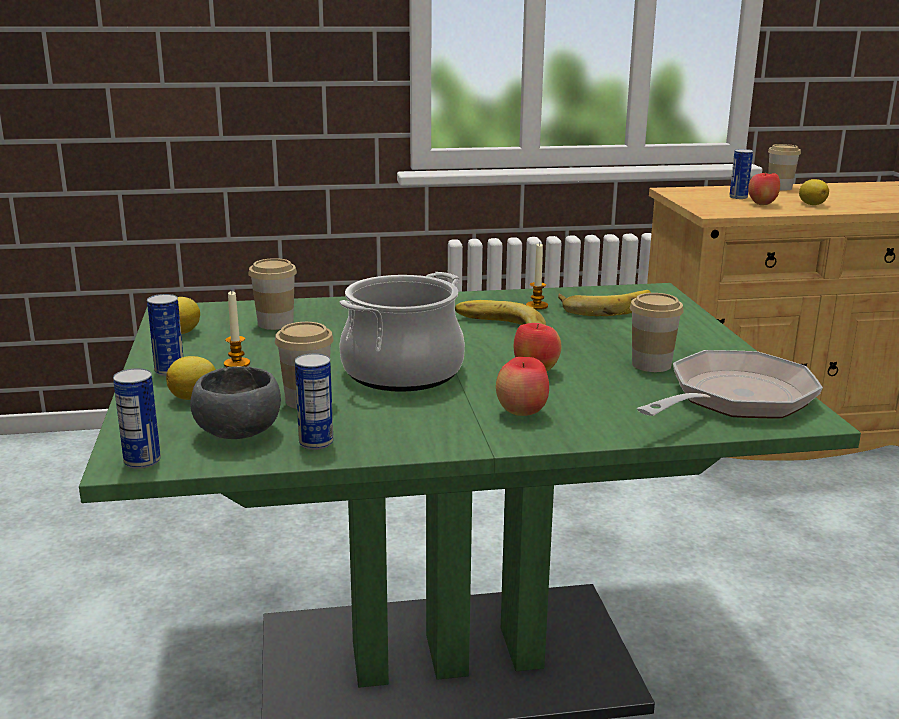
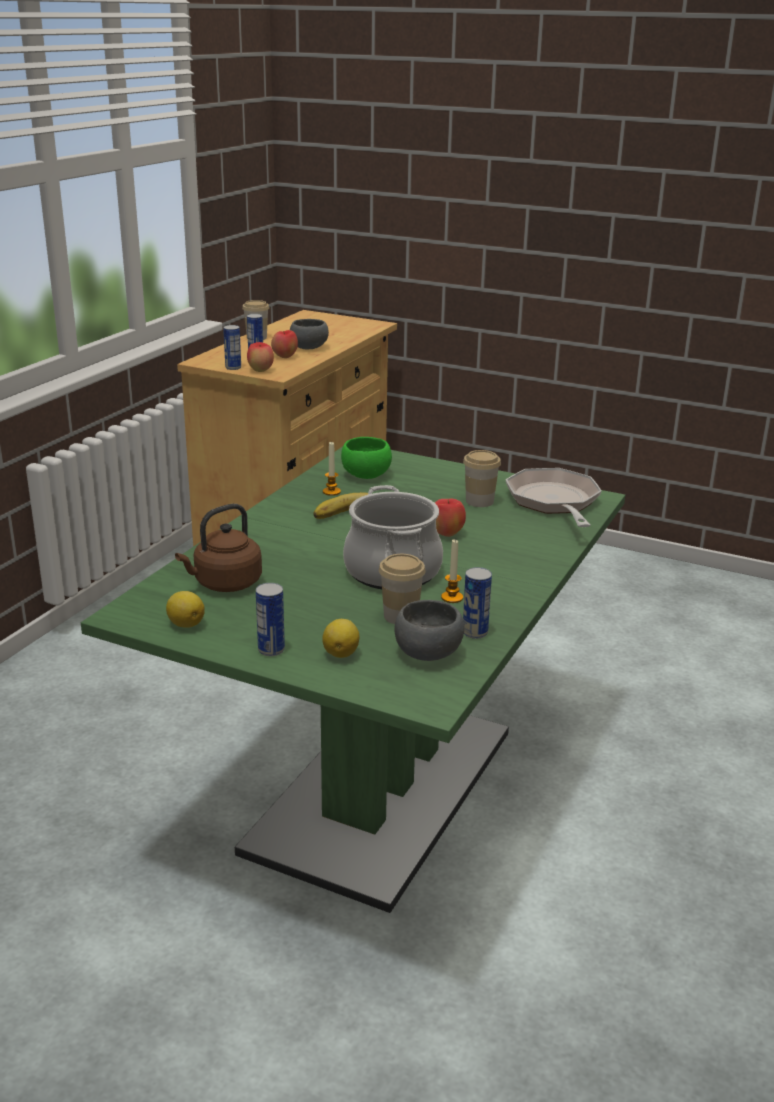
camera: 55 degrees left, 5 degrees up
can [113,368,161,469] -> can moved to [223,325,241,370]
candle [224,290,250,367] -> candle moved to [441,539,463,603]
cup [248,258,297,330] -> brown kettle [175,504,262,592]
apple [496,357,549,416] -> apple moved to [247,342,274,372]
banana [558,290,651,316] -> green bowl [341,437,392,479]
lemon [799,179,829,205] -> grey bowl [290,319,329,349]

